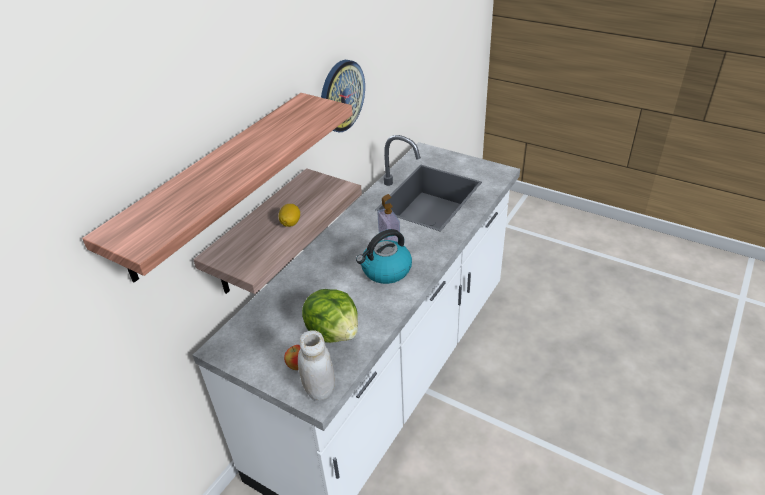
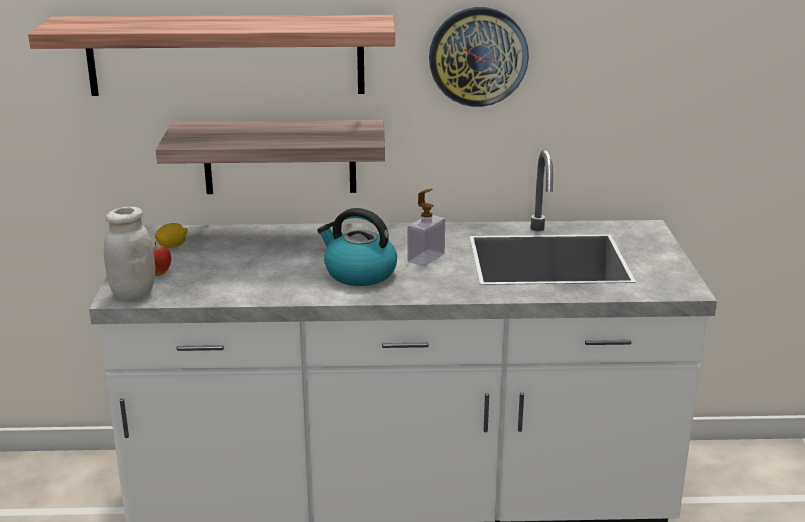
camera: 55 degrees right, 15 degrees down
lemon [279,204,300,227] -> lemon moved to [155,223,188,248]
lettuce [302,289,358,343] -> none

